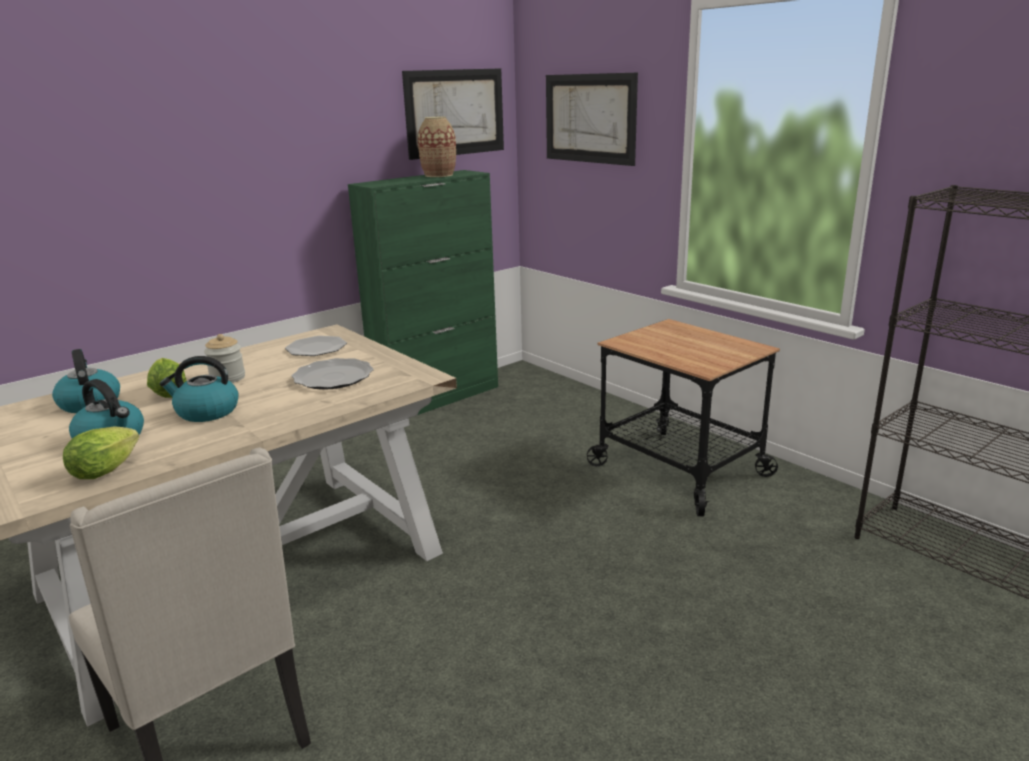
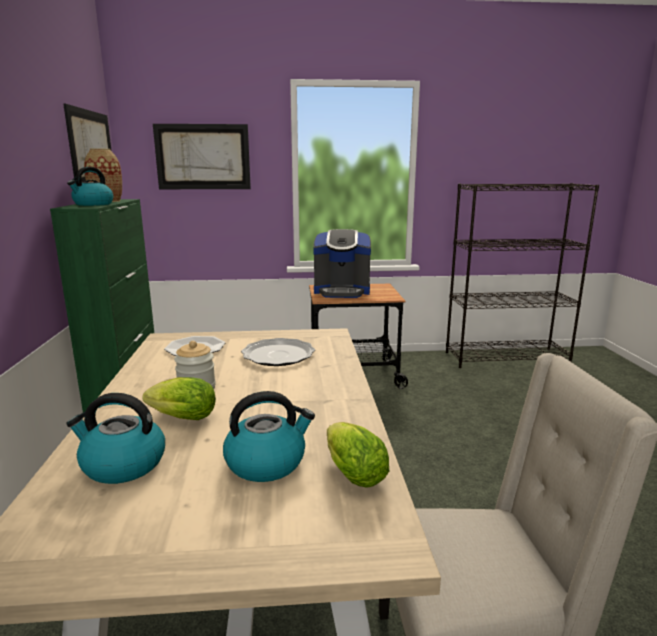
camera: 55 degrees left, 5 degrees down
kettle [159,356,239,422] -> kettle moved to [67,167,113,206]
none -> coffee machine [313,229,371,298]

